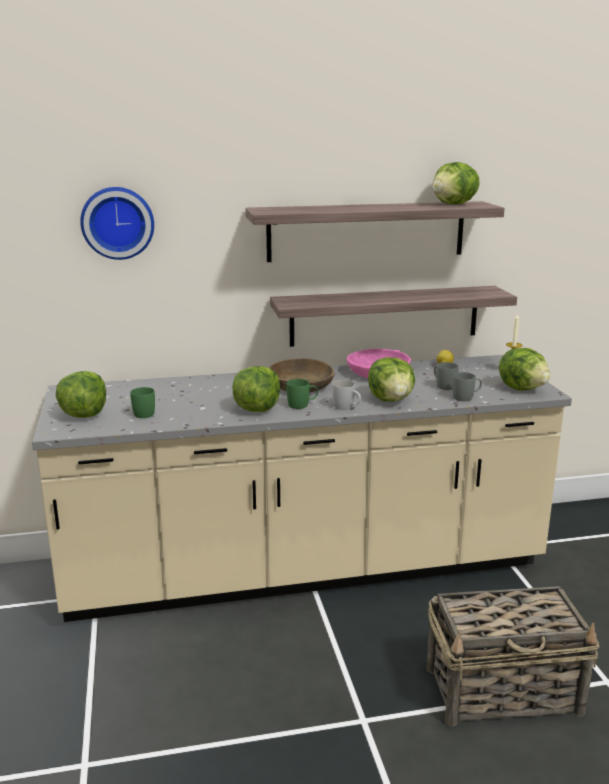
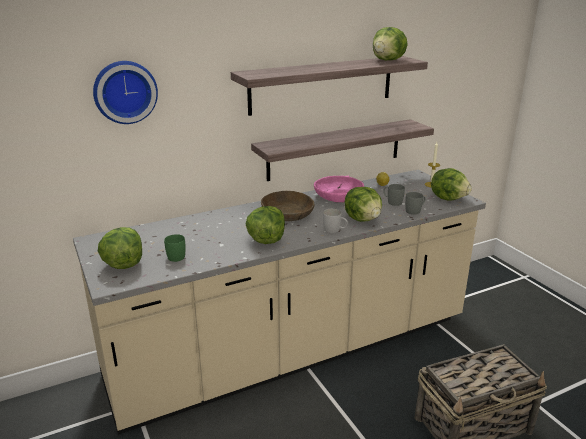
camera: 15 degrees left, 5 degrees up
green mug [286,379,318,409] -> none

